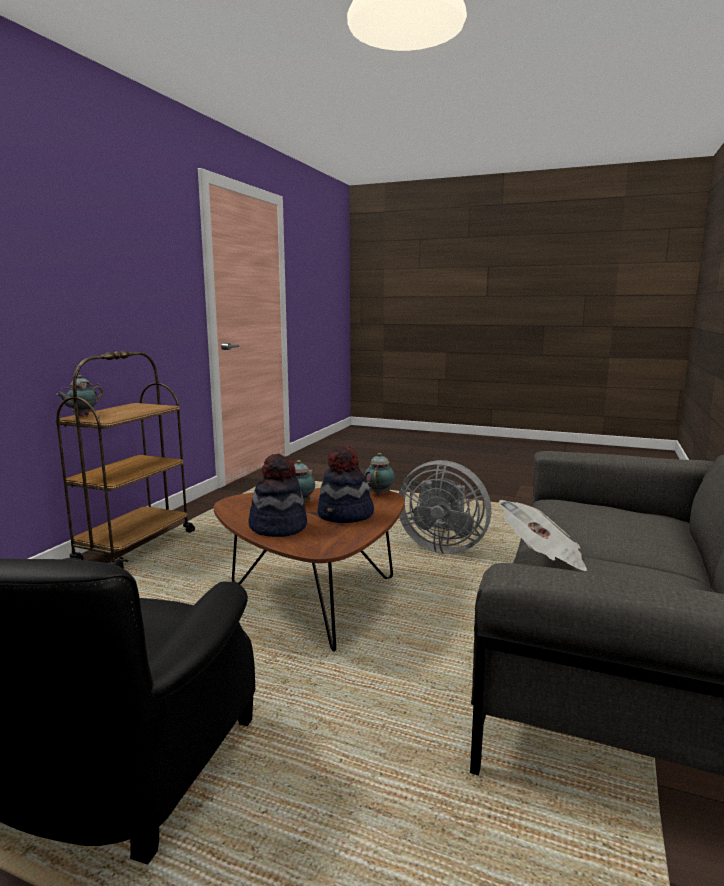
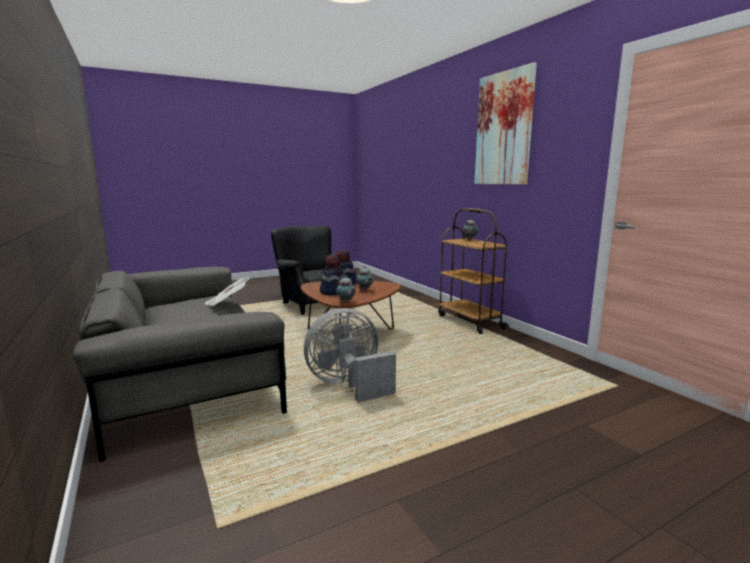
camera: 130 degrees right, 0 degrees up
none -> picture [474,62,537,185]

